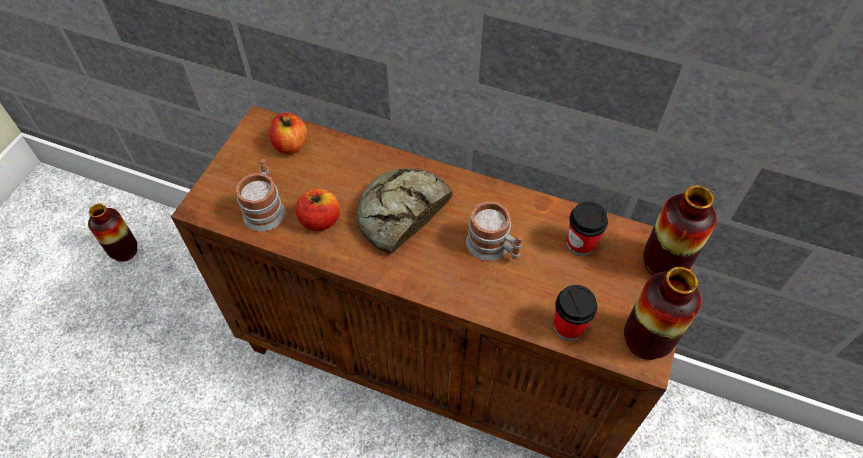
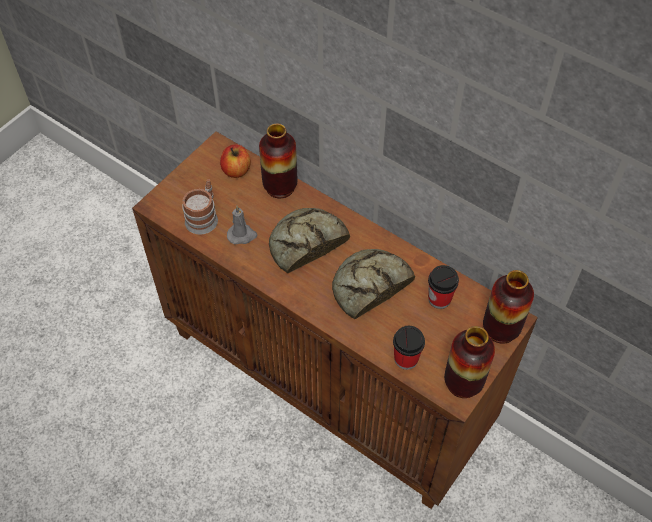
camera: 15 degrees right, 0 degrees up
vase [88,203,137,262] -> vase moved to [259,124,297,198]
apple [296,189,340,231] -> grey candle [227,206,257,245]
mug [466,201,523,261] -> bread [332,249,415,319]

